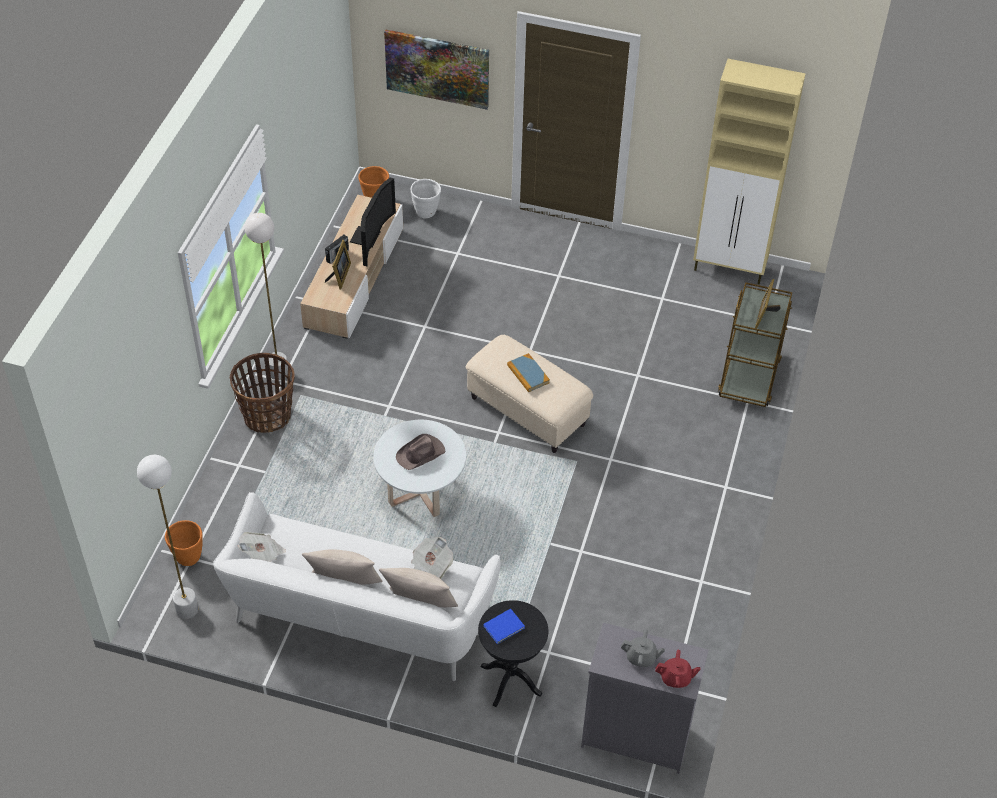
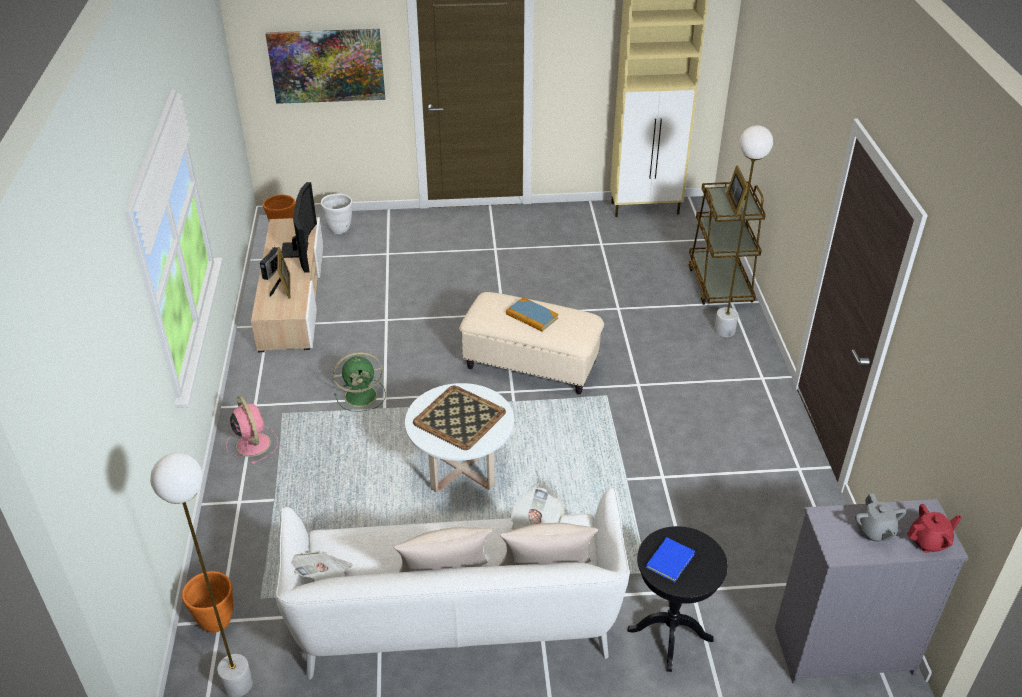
camera: 20 degrees left, 10 degrees down
basket [230,353,295,433] -> pink fan [226,396,278,464]
white floor lamp [244,213,288,380] -> white floor lamp moved to [714,125,773,337]
brown hat [396,434,446,470] -> tray [413,386,506,450]
grey teapot [621,629,665,667] -> grey teapot turned 90 degrees clockwise [855,494,906,542]
none -> green fan [333,352,386,412]

